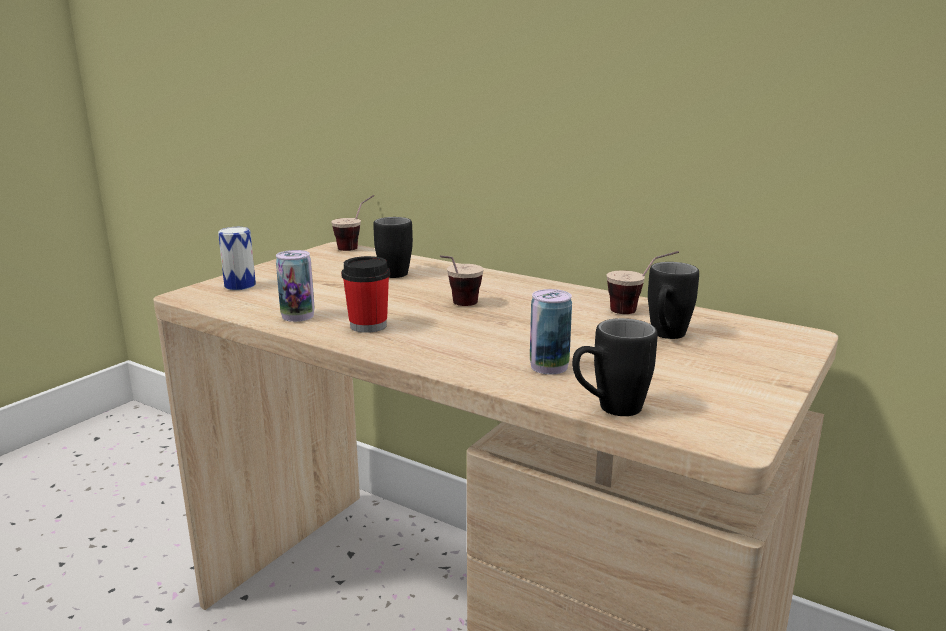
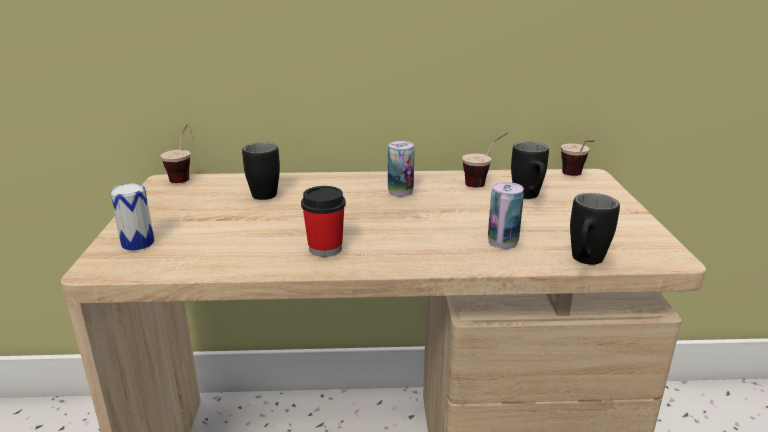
camera: 35 degrees left, 5 degrees up
can [276,250,315,322] -> can moved to [388,141,414,197]
cup [440,255,484,306] -> cup moved to [561,140,595,176]

